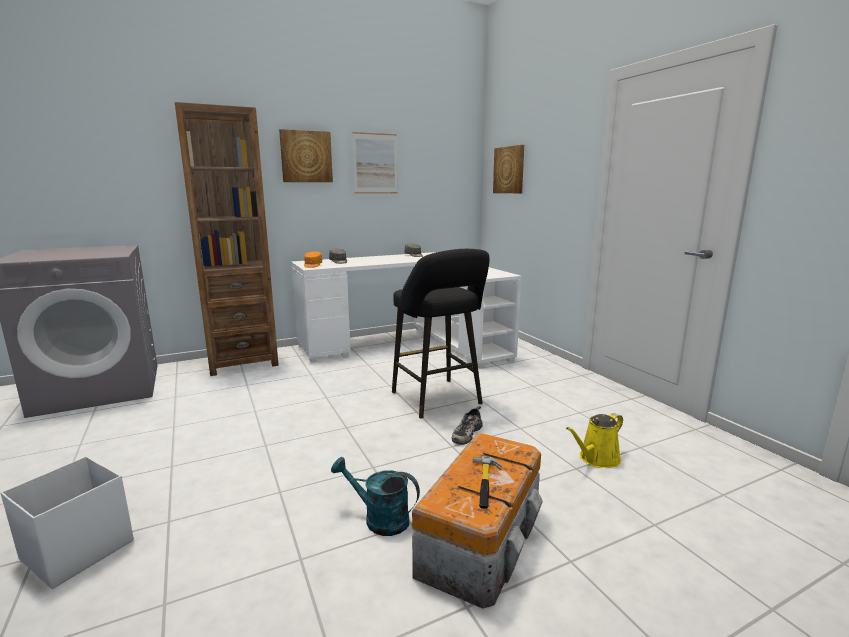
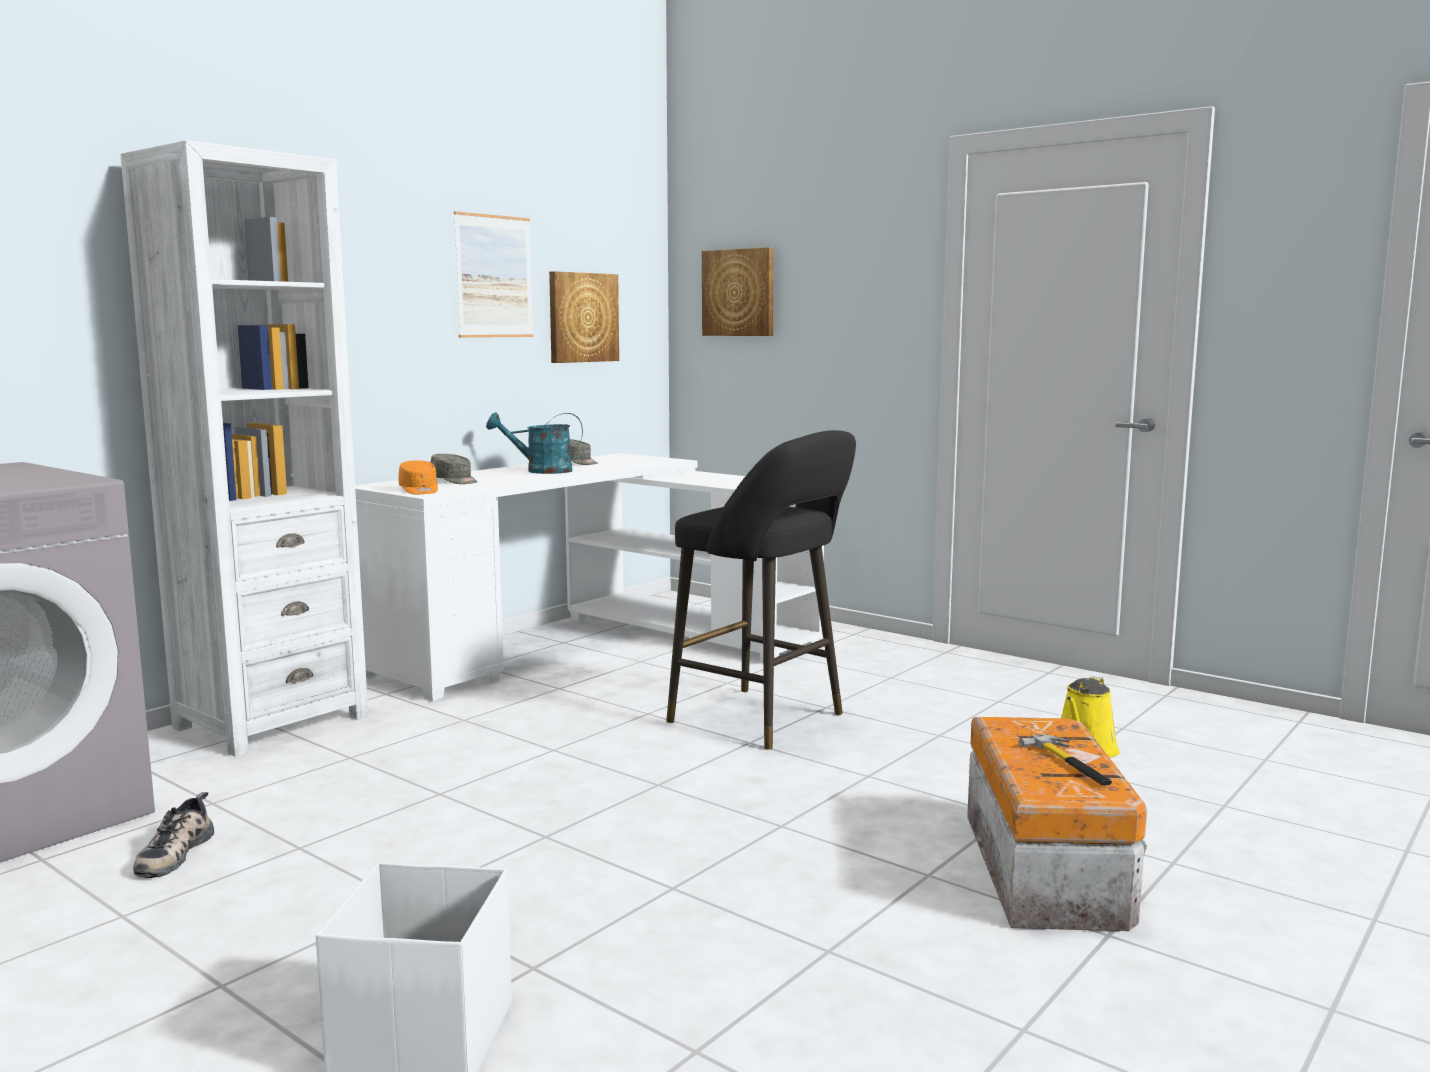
camera: 25 degrees left, 5 degrees down
brown bookcase [175,102,279,376] -> white bookcase [121,140,368,757]
picture [279,129,333,182] -> picture moved to [549,271,619,363]
turquoise watering can [331,457,420,536] -> turquoise watering can moved to [486,412,583,474]
shoe [452,406,482,445] -> shoe moved to [133,792,214,878]

